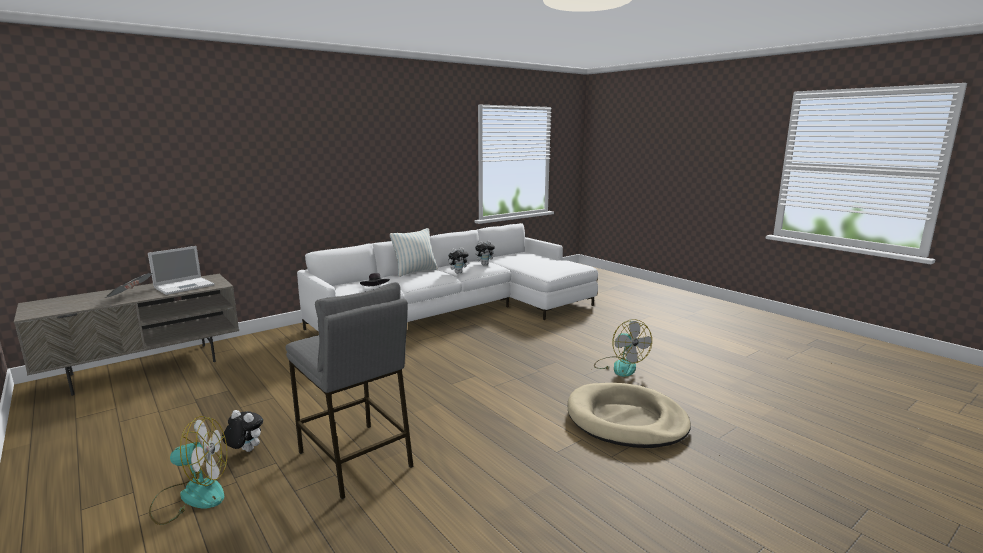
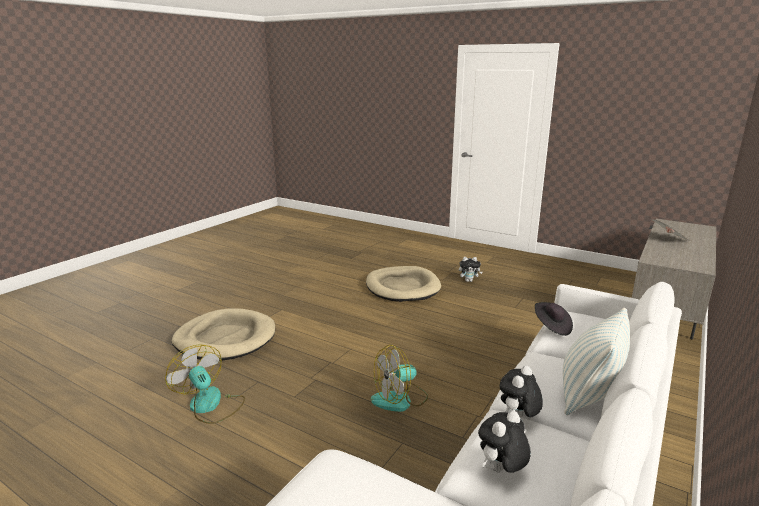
camera: 160 degrees right, 5 degrees up
laptop [148,246,214,295] -> none
fan [149,416,227,525] -> fan moved to [371,345,428,412]
grey stool [285,282,414,499] -> beige dog bed [366,266,441,302]

